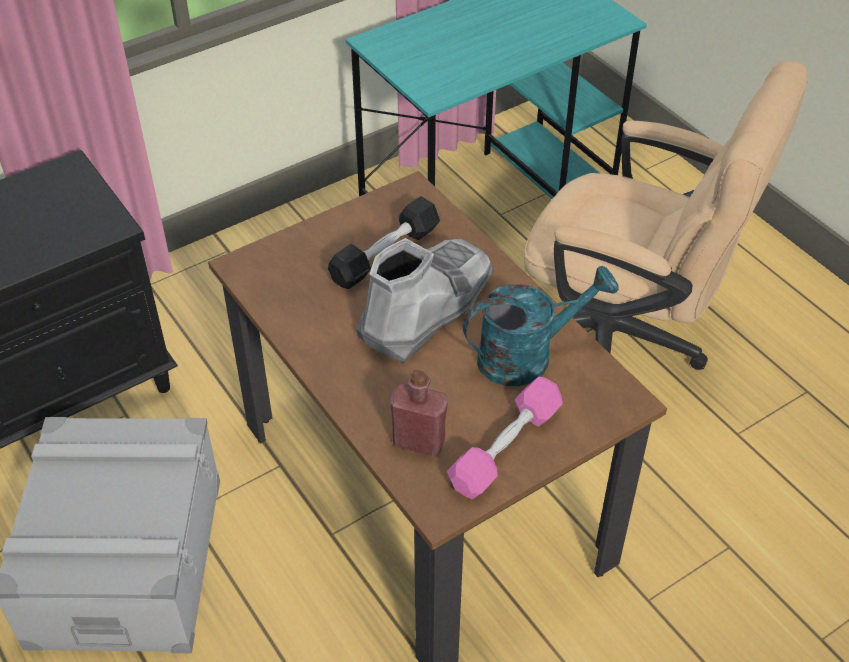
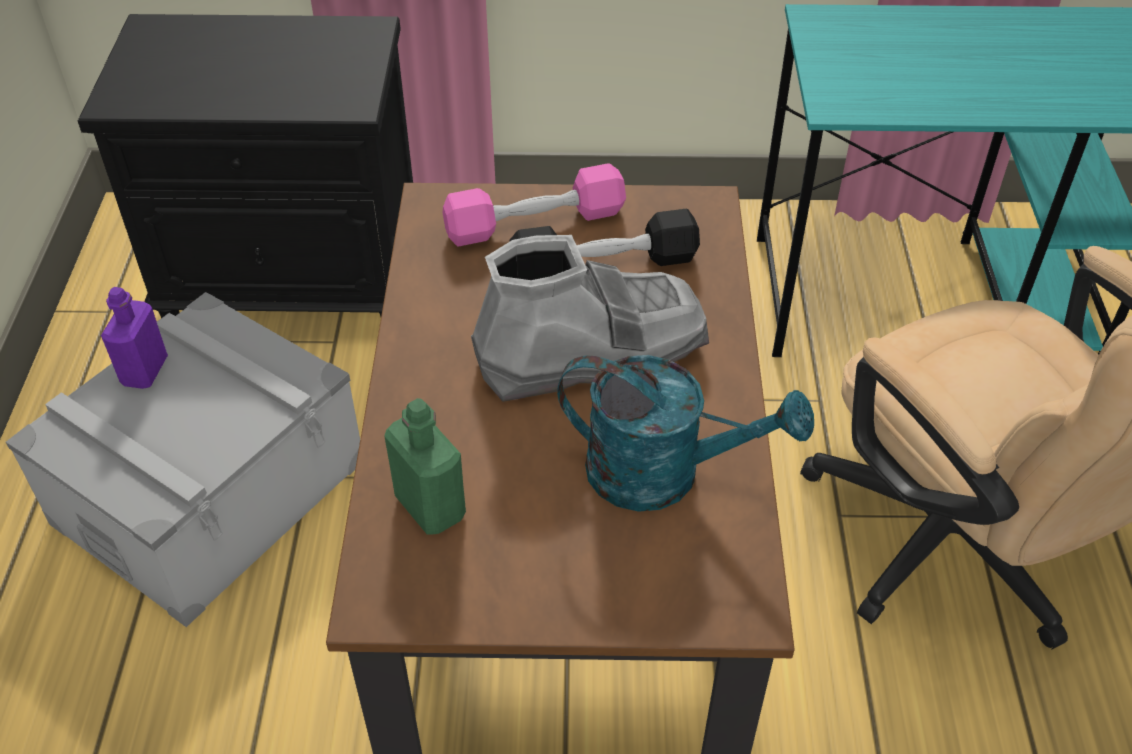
camera: 35 degrees right, 0 degrees up
red bottle [390,369,448,457] -> green bottle [384,398,466,535]
pink dumbbell [447,377,563,500] -> pink dumbbell moved to [443,163,626,247]
none -> purple bottle [101,287,168,389]

